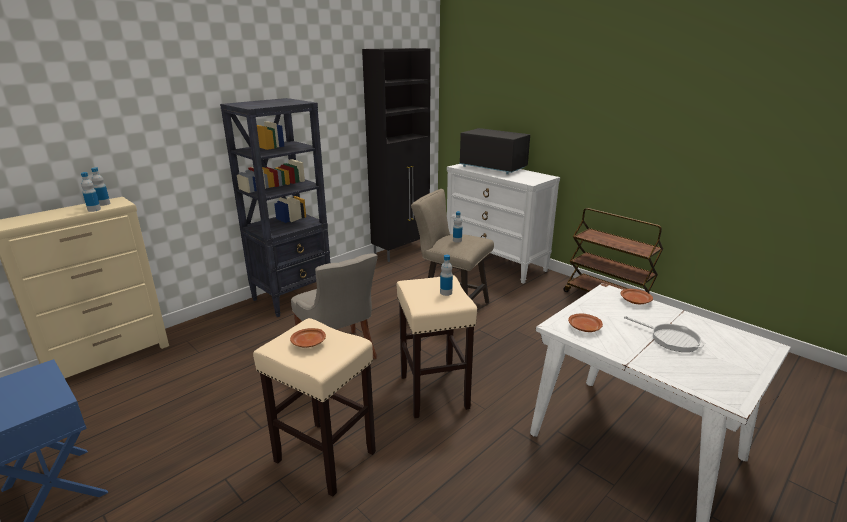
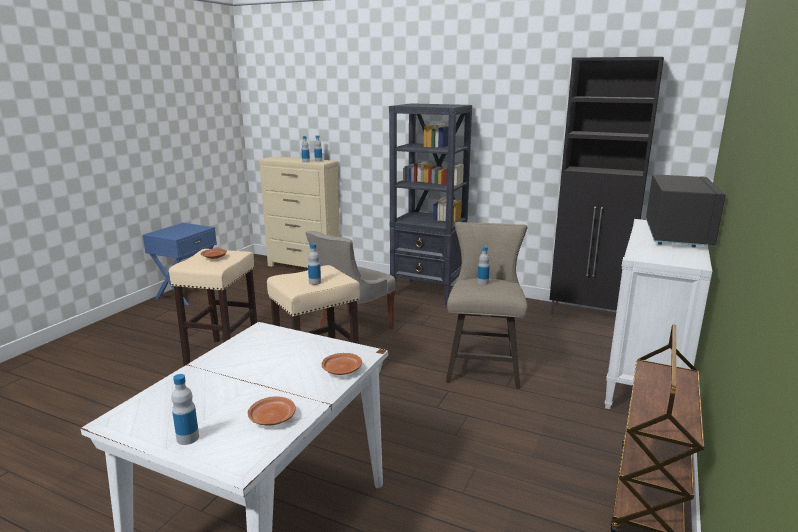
camera: 70 degrees right, 5 degrees down
brown plate [568,314,603,332] -> brown plate moved to [248,397,296,426]
frying pan [624,316,705,352] -> none
none -> bottle [172,374,199,445]

